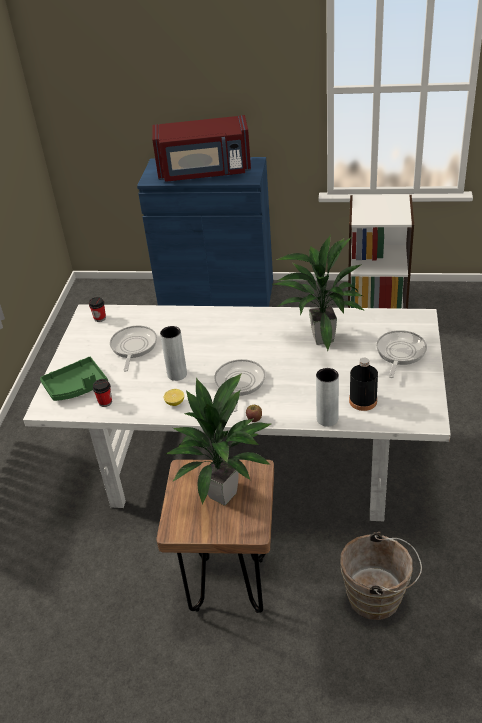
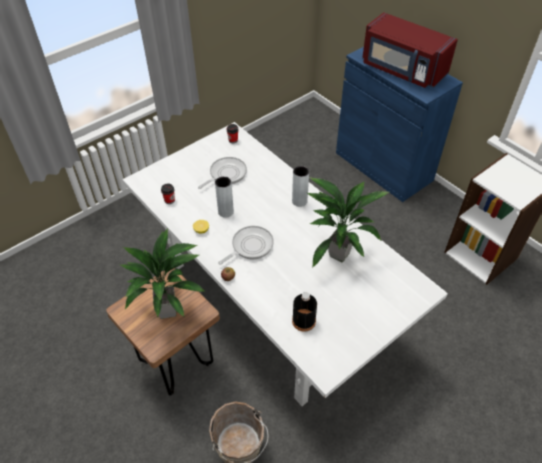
camera: 40 degrees right, 10 degrees up
green tray [40,357,108,401] -> none
grey vase [316,368,339,426] -> grey vase moved to [292,166,309,207]
frying pan [376,330,427,378] -> none

